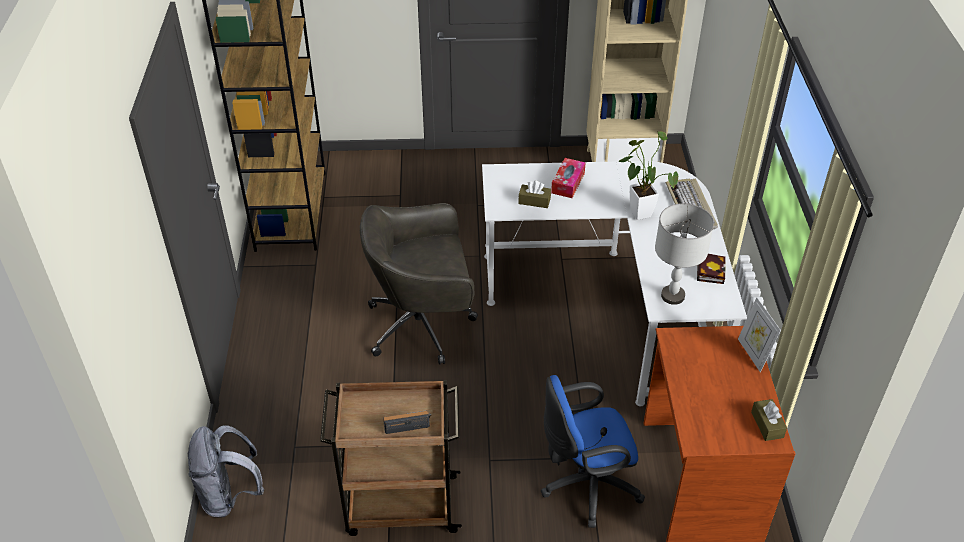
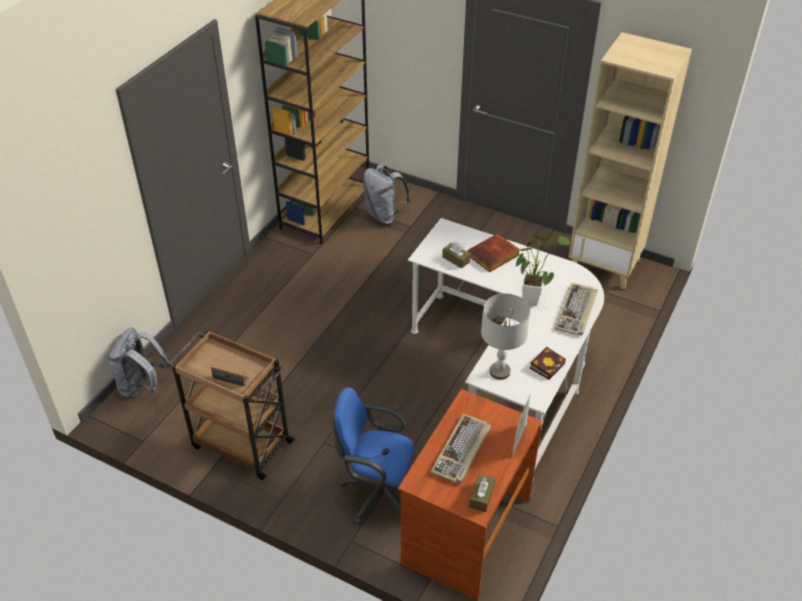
camera: 30 degrees right, 0 degrees up
grey office chair [360,203,478,364] -> none
tissue box [551,158,586,198] -> book [467,233,520,272]
none -> grey backpack [363,165,411,224]
none -> keyboard [430,414,491,483]

